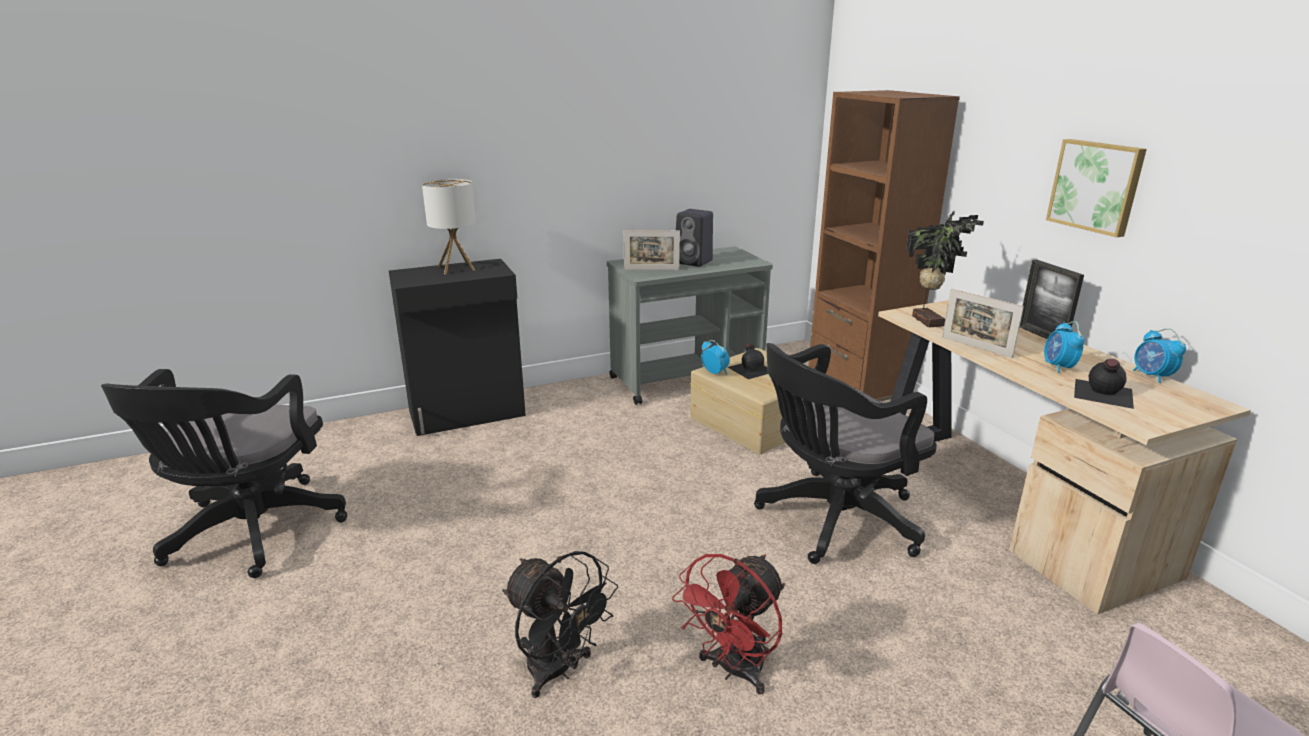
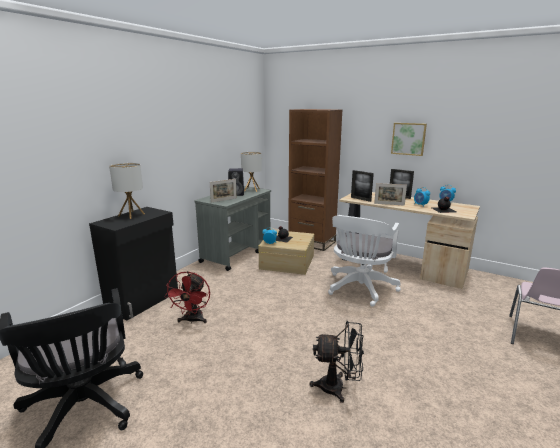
camera: 35 degrees left, 5 degrees down
red fan [672,554,785,695] -> red fan moved to [165,271,210,324]
black office chair [754,343,937,564] -> white office chair [328,215,401,307]
potted plant [906,210,984,327] -> picture frame [351,170,374,202]
none -> table lamp [241,152,262,192]

